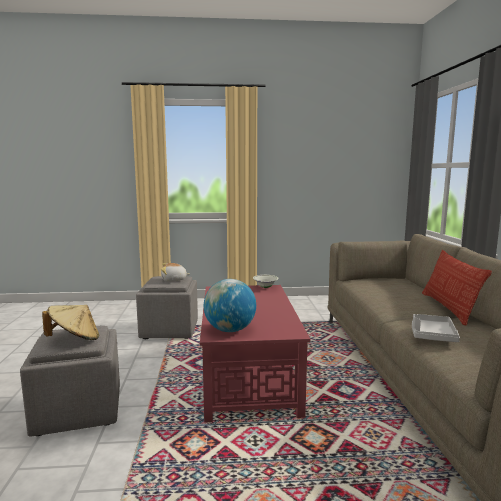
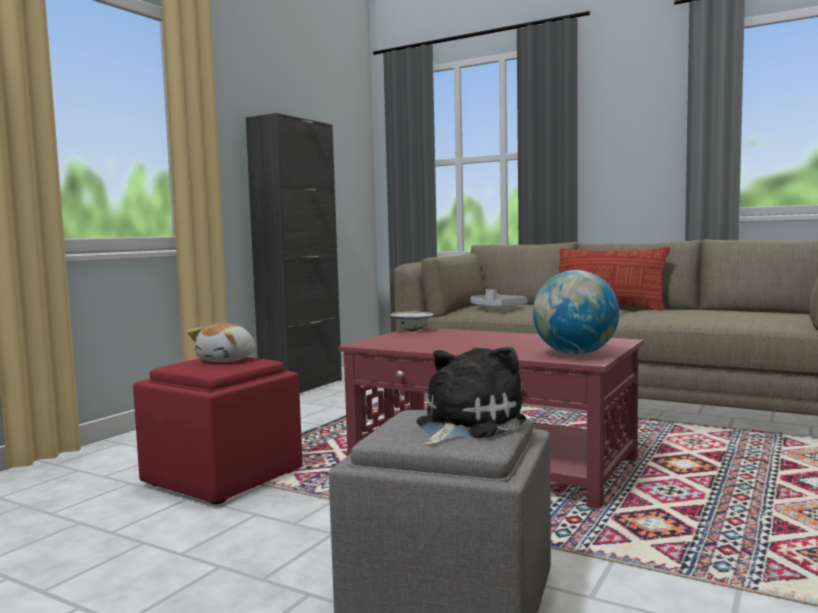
camera: 55 degrees left, 5 degrees down
beige hat [42,305,99,340] -> plush toy [417,347,526,446]
grey ottoman [136,276,198,339] -> red ottoman [133,357,303,504]
grey tray [412,314,460,342] -> grey tray moved to [470,289,527,309]
none -> black cabinet [246,113,342,393]

